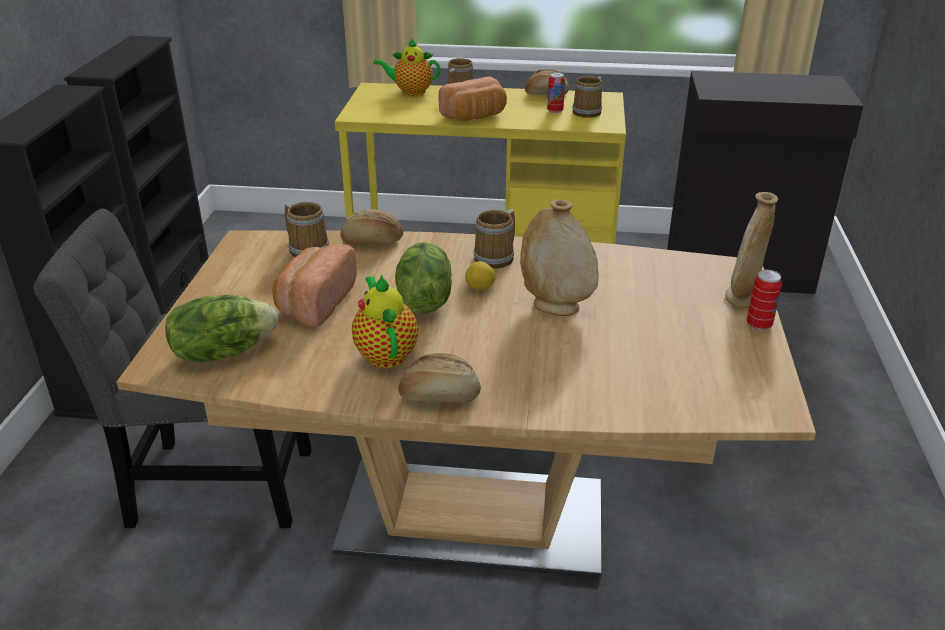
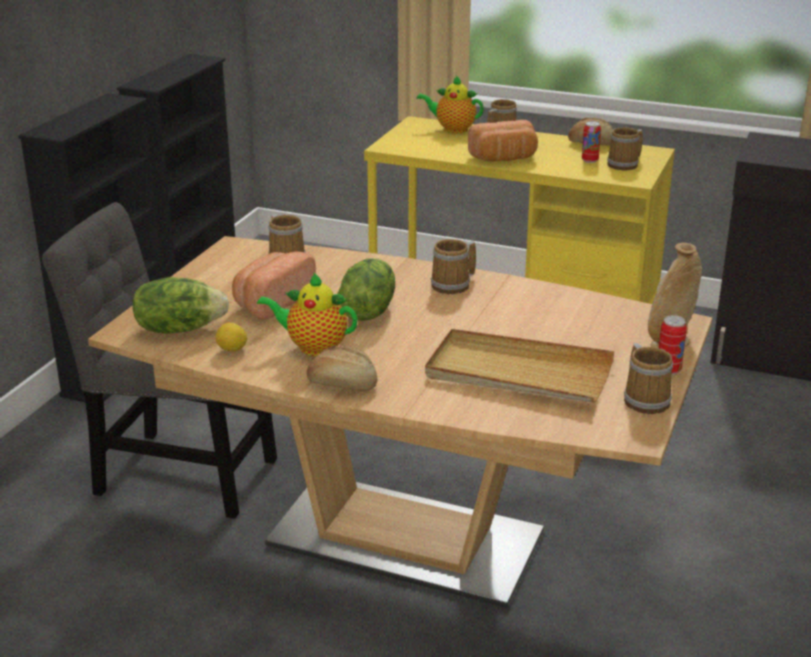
camera: 15 degrees right, 5 degrees down
bread [340,209,403,245] -> none
teapot [352,274,418,368] -> teapot turned 75 degrees counterclockwise [257,272,358,356]
lemon [465,261,496,290] -> lemon moved to [216,323,247,351]
beige vase [520,199,599,316] -> none
none -> beige tray [425,329,614,403]
none -> mug [624,343,673,414]

